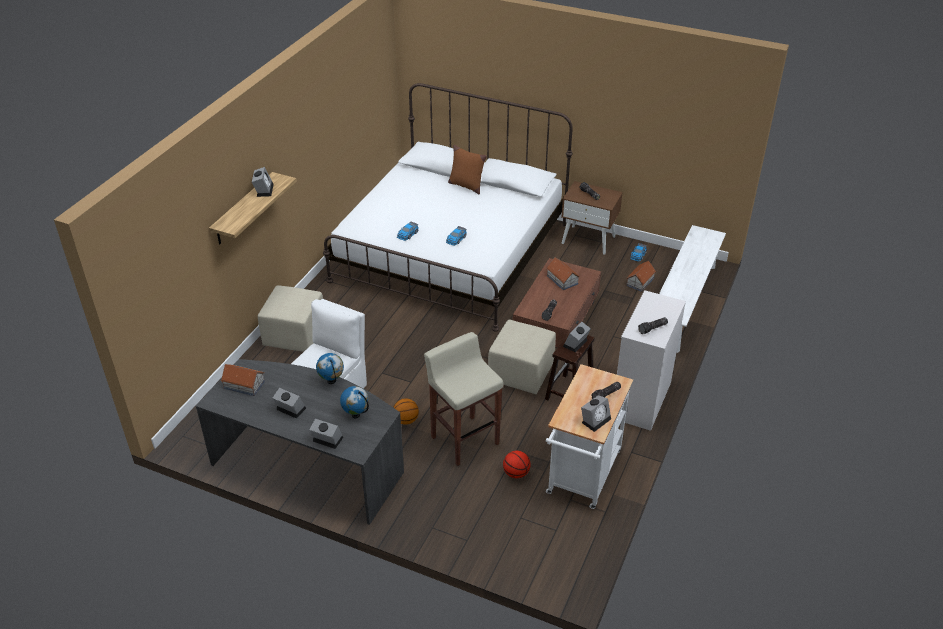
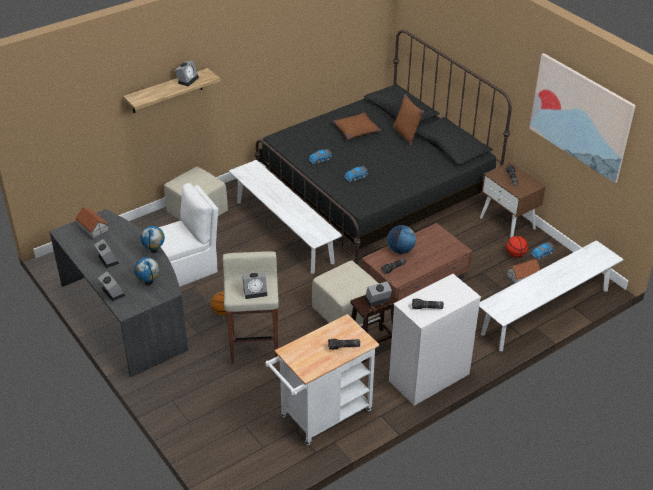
camera: 30 degrees right, 0 degrees up
white bed [323,83,573,332] -> black bed [254,30,512,267]
basketball [503,451,531,478] -> basketball moved to [506,236,528,258]
toy house [546,257,580,290] -> none
alarm clock [581,395,611,432] -> alarm clock moved to [242,272,267,299]
none -> white bench [229,160,342,274]
none -> brown pillow [333,112,382,140]
none -> globe [387,225,416,254]
none -> picture [529,53,636,183]

